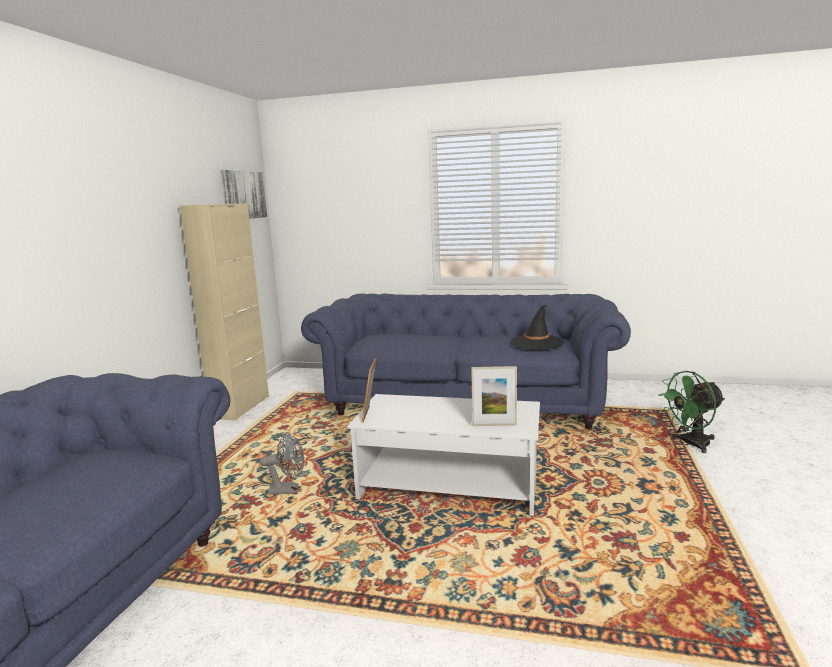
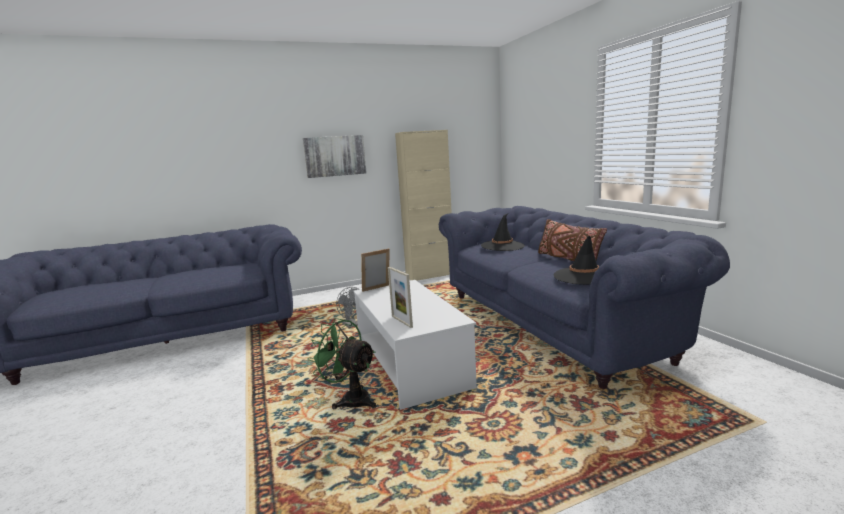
camera: 55 degrees right, 0 degrees up
picture [221,170,267,219] -> picture moved to [303,135,367,178]
green fan [658,371,725,453] -> green fan moved to [308,318,376,409]
none -> black hat [481,214,525,251]
none -> brown pillow [538,219,607,261]

